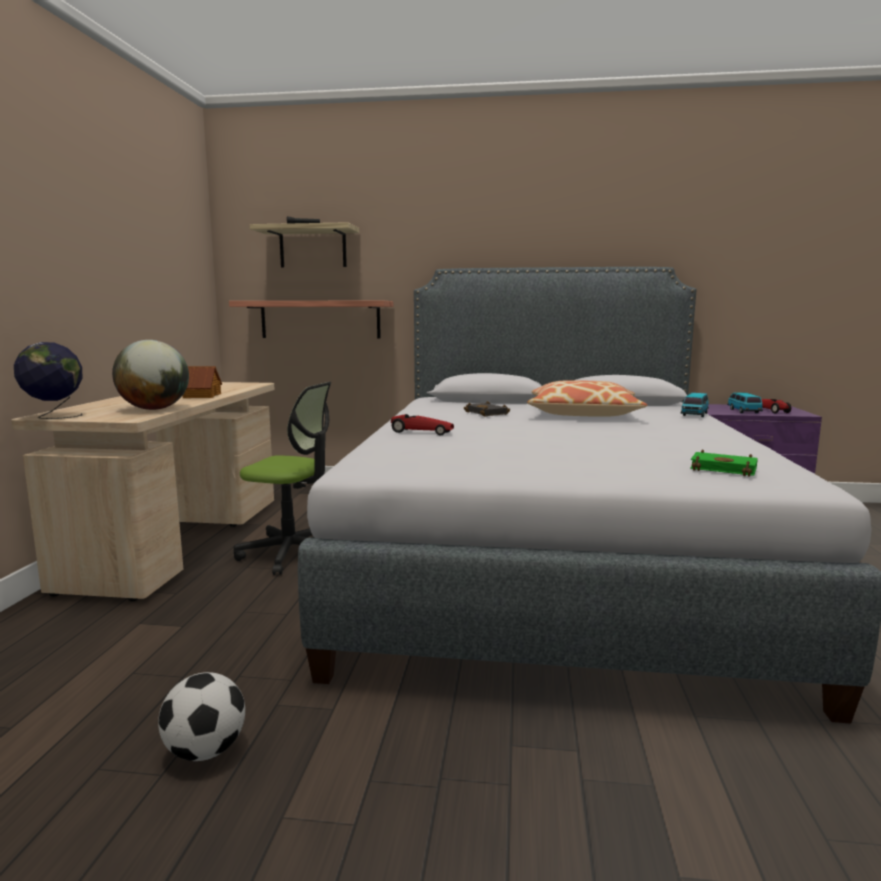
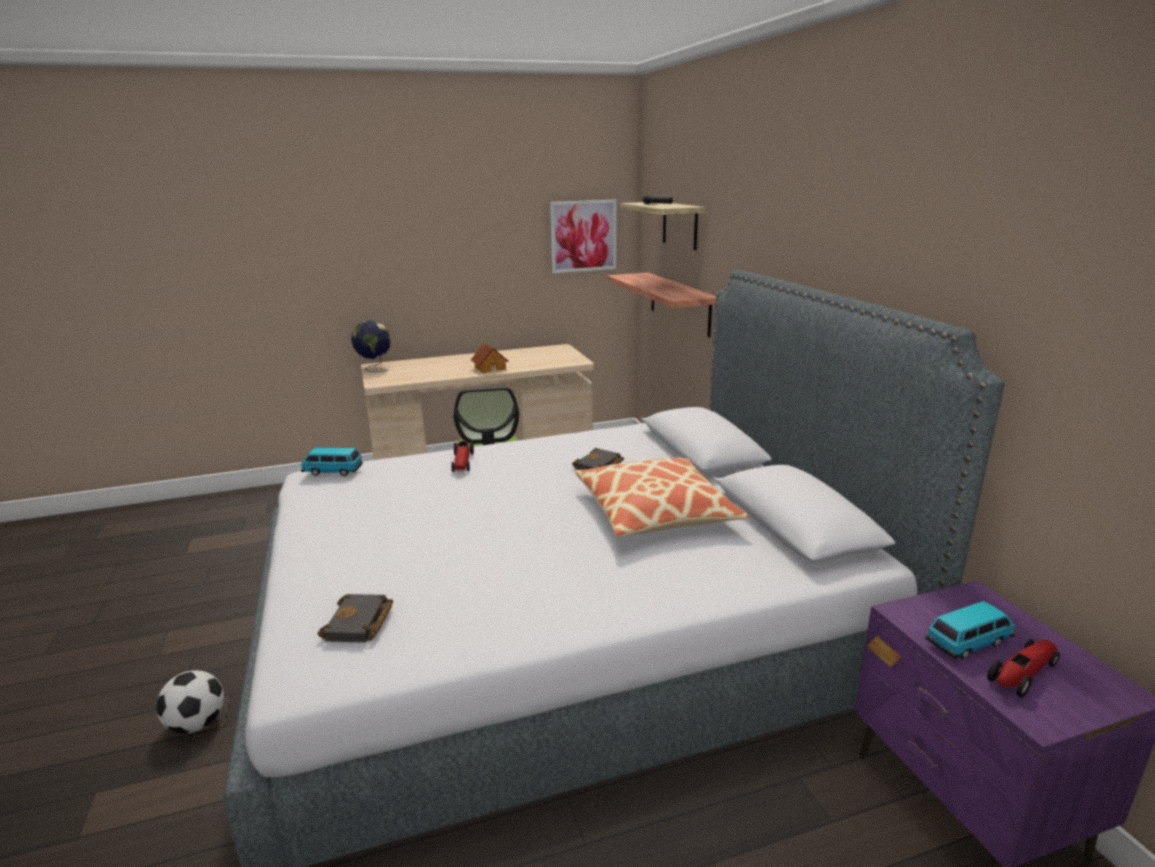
camera: 65 degrees right, 10 degrees up
globe [112,340,189,410] -> none
football [158,672,245,761] -> football moved to [156,670,224,734]
toy car [681,393,709,417] -> toy car moved to [301,448,363,476]
green book [690,449,758,477] -> black book [317,594,393,643]
none -> picture [550,199,616,273]

